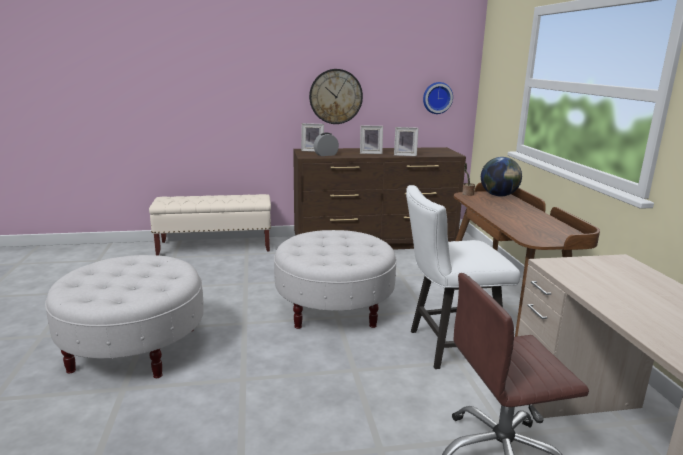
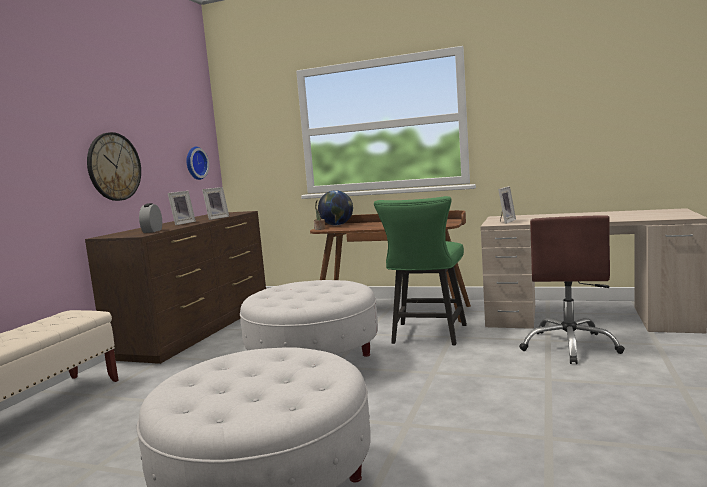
camera: 60 degrees left, 10 degrees down
picture frame [301,123,324,152] -> picture frame moved to [498,186,516,224]
white chair [406,185,521,369] -> green chair [374,196,467,345]

